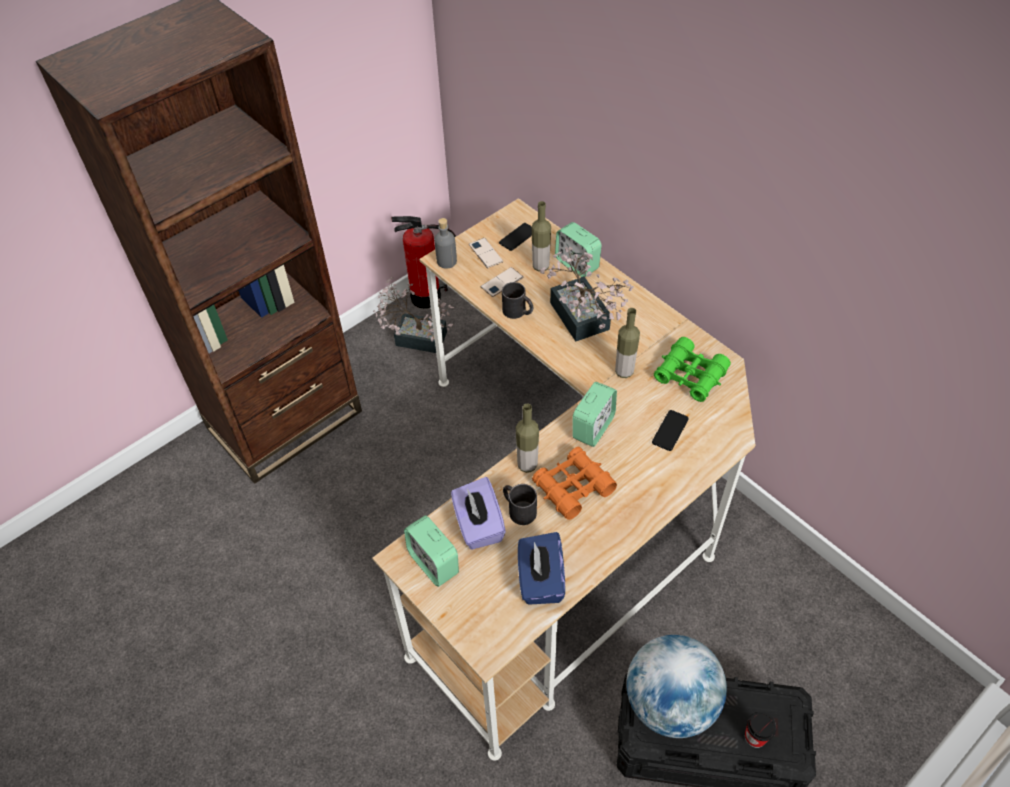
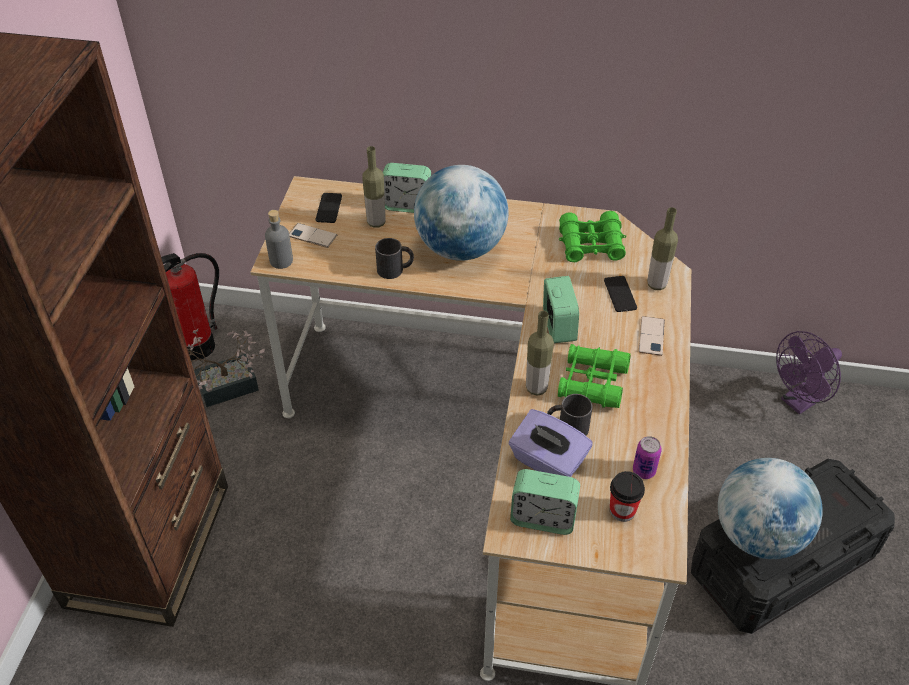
camera: 40 degrees left, 5 degrees down
phone [481,267,523,297] -> phone moved to [639,316,665,356]
blue tissue box [518,532,565,605] -> can [633,436,662,479]
orange binoculars [532,447,617,520] -> green binoculars [558,344,631,408]
potted plant [540,247,634,342] -> globe [414,165,508,261]
bottle [615,308,640,378] -> bottle moved to [647,207,678,290]
cup [745,711,776,748] -> cup moved to [610,471,645,522]
none -> purple fan [776,331,842,414]

